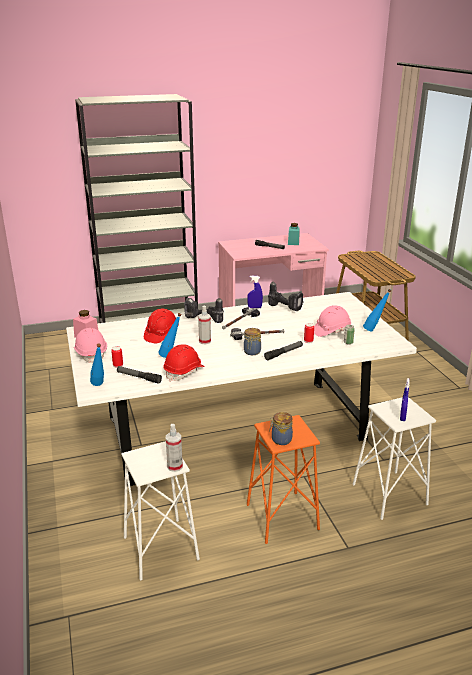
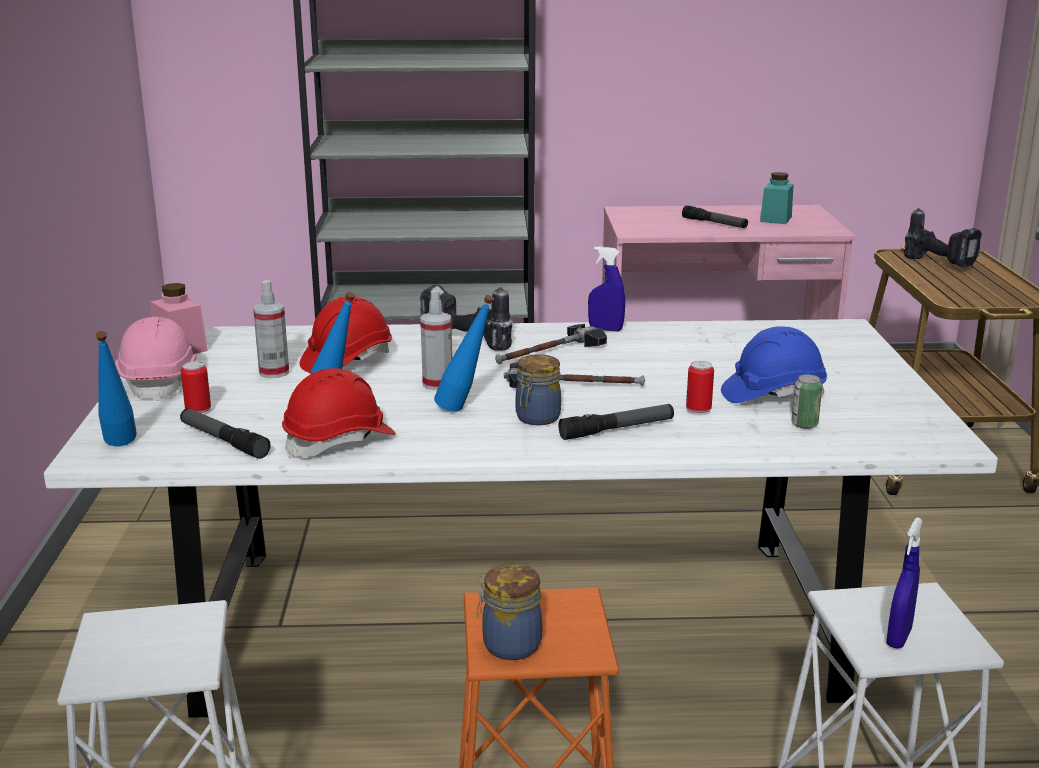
camera: 15 degrees right, 5 degrees down
spray bottle [166,424,183,472] -> spray bottle moved to [253,280,289,378]
power drill [268,282,304,311] -> power drill moved to [904,208,982,267]
pink hard hat [314,305,351,337] -> blue hard hat [721,326,827,403]
blue bottle [363,289,392,331] -> blue bottle moved to [434,295,494,412]

